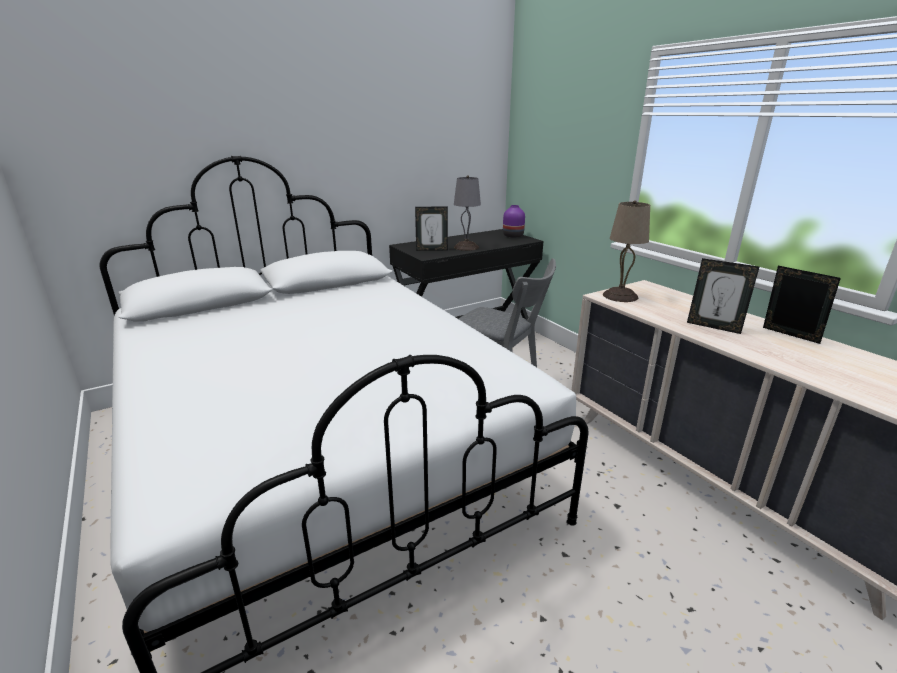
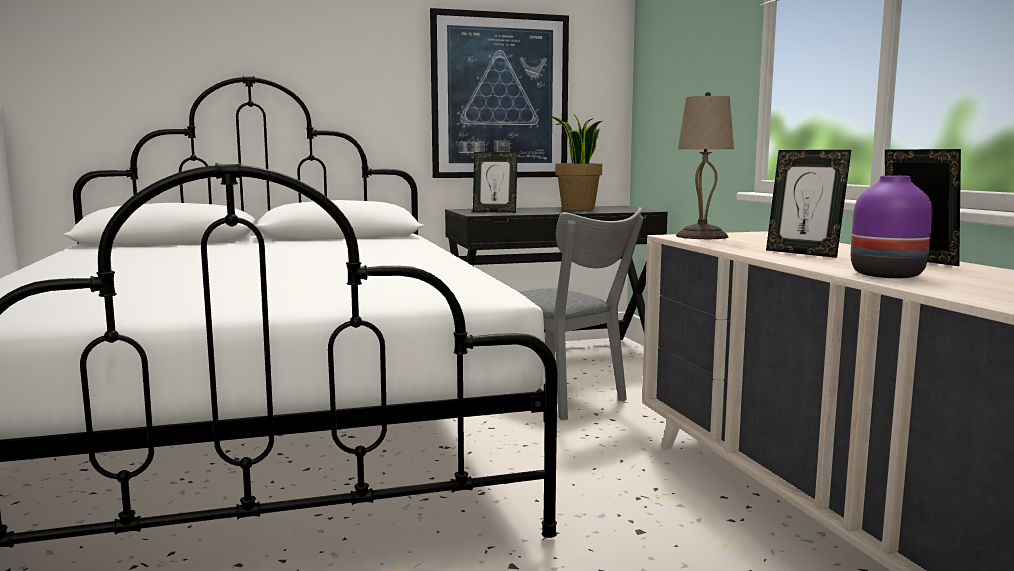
camera: 15 degrees right, 15 degrees down
grey table lamp [454,175,481,251] -> none
purple vase [503,205,525,238] -> purple vase moved to [851,176,933,278]
none -> picture [430,8,569,178]
none -> potted plant [550,114,602,210]

